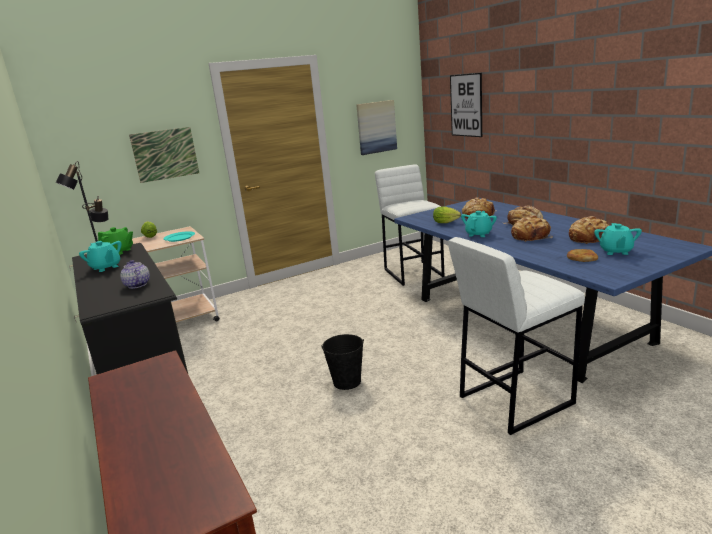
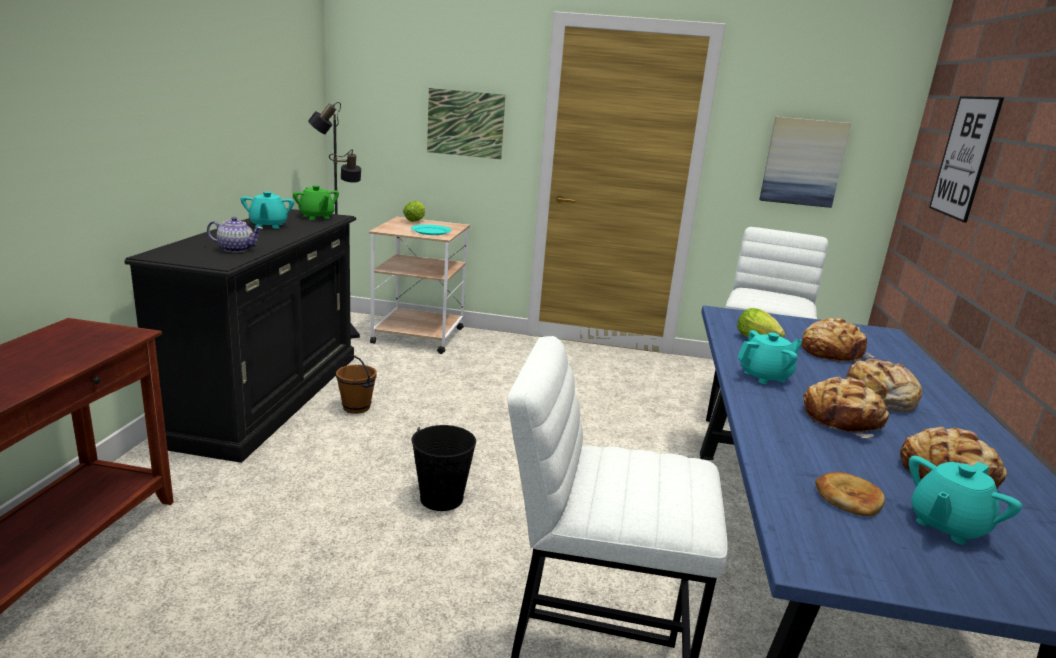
camera: 35 degrees right, 0 degrees up
teapot [120,260,150,289] -> teapot turned 90 degrees clockwise [207,217,263,252]
none -> brown bucket [336,355,377,414]

